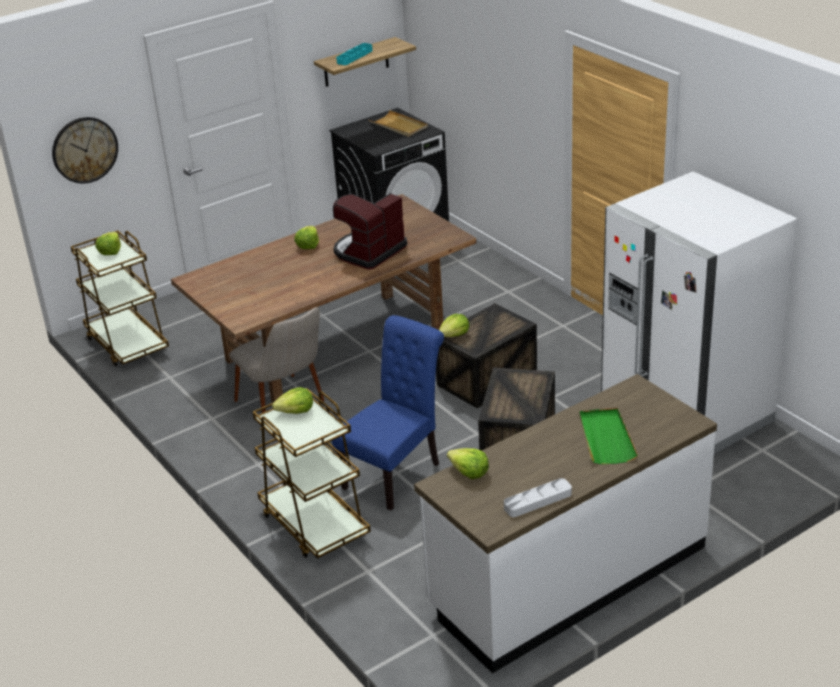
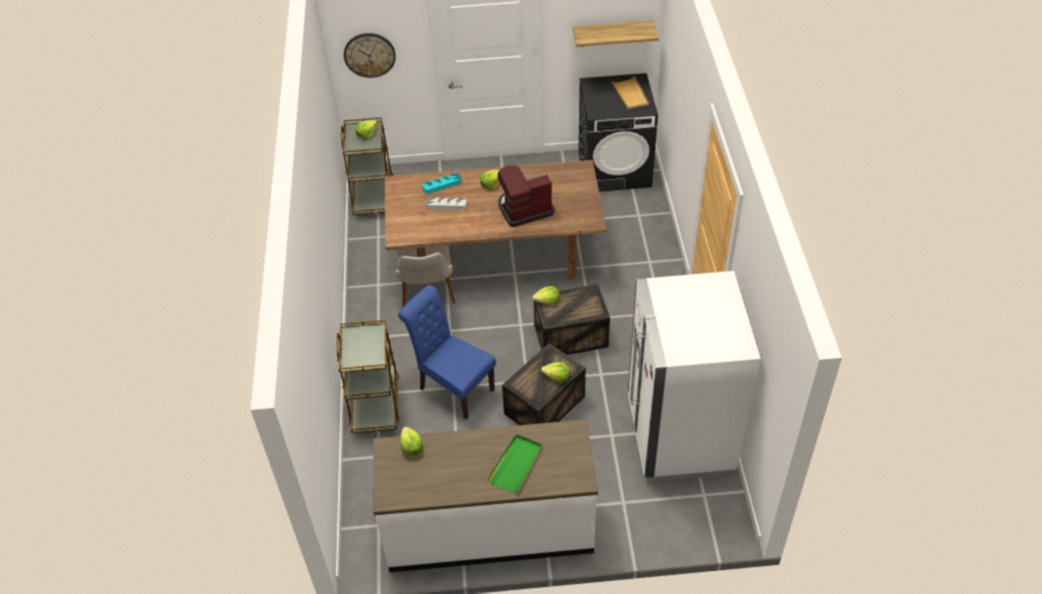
camera: 30 degrees right, 15 degrees up
lettuce [272,387,313,414] -> lettuce moved to [541,362,570,382]
blue chair [332,315,444,511] -> blue chair turned 120 degrees counterclockwise [398,285,496,420]
turquoise tray [336,43,373,65] -> turquoise tray moved to [423,173,462,194]
grey tray [504,478,572,517] -> grey tray moved to [426,198,467,210]

